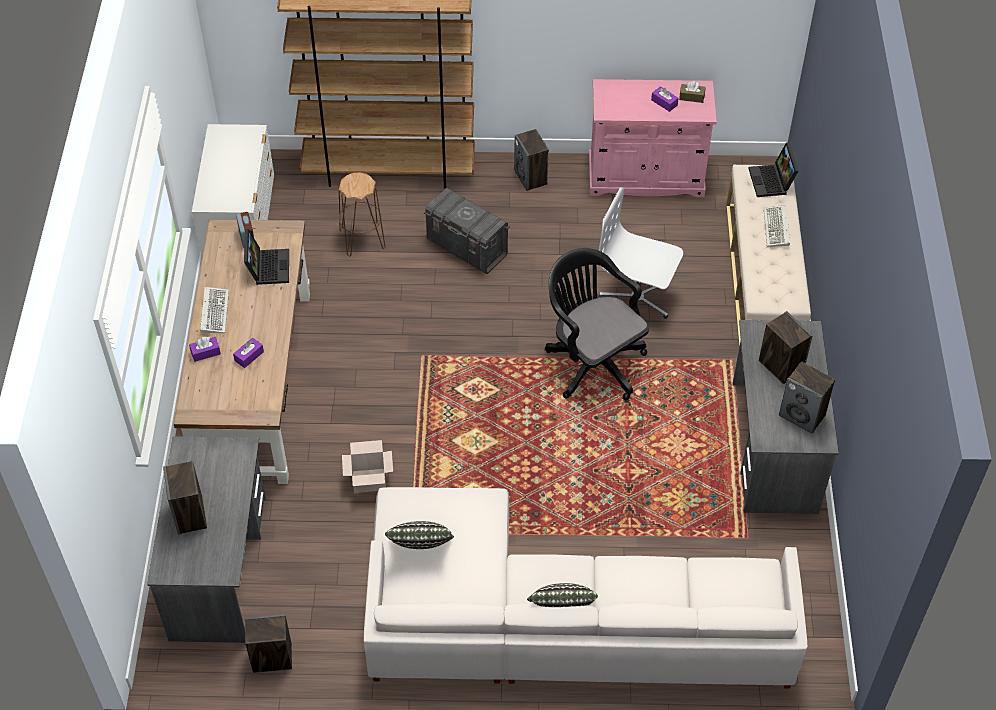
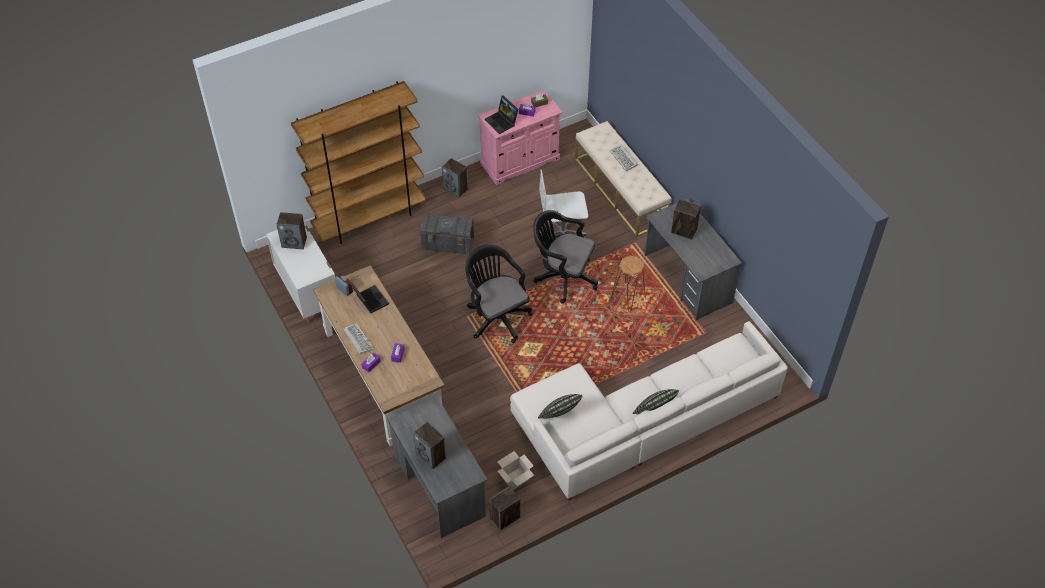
camera: 30 degrees left, 0 degrees up
brown stool [339,172,385,257] -> brown stool moved to [611,256,646,312]
cardboard box [342,440,393,493] -> cardboard box moved to [497,451,534,490]
laptop [748,142,798,197] -> laptop moved to [485,95,518,134]
speaker [779,361,835,434] -> speaker moved to [276,212,307,249]
none -> black office chair [465,245,533,343]

